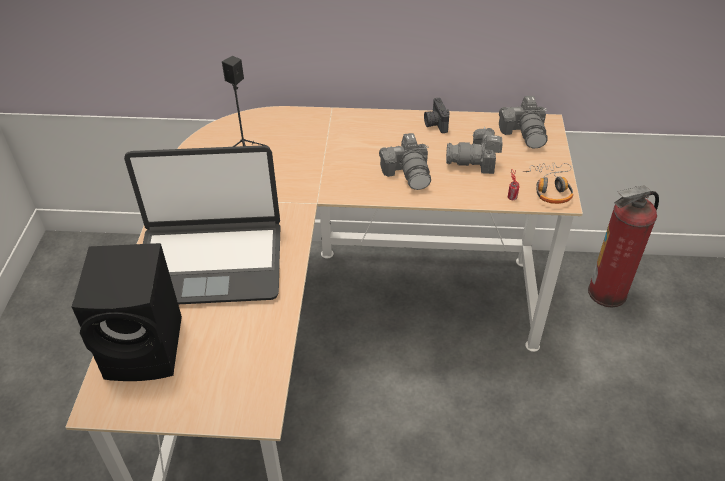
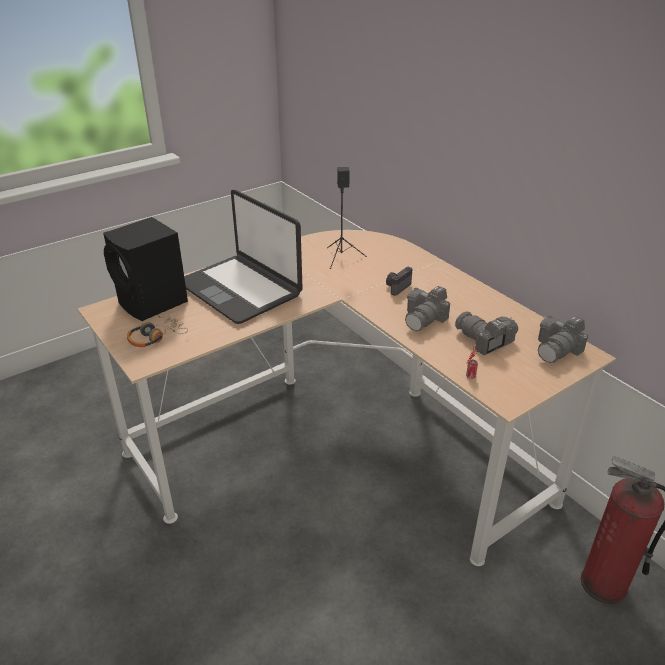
camera: 50 degrees right, 10 degrees down
camera [424,98,450,133] -> camera moved to [386,267,412,296]
headphones [523,162,573,204] -> headphones moved to [127,315,188,347]

